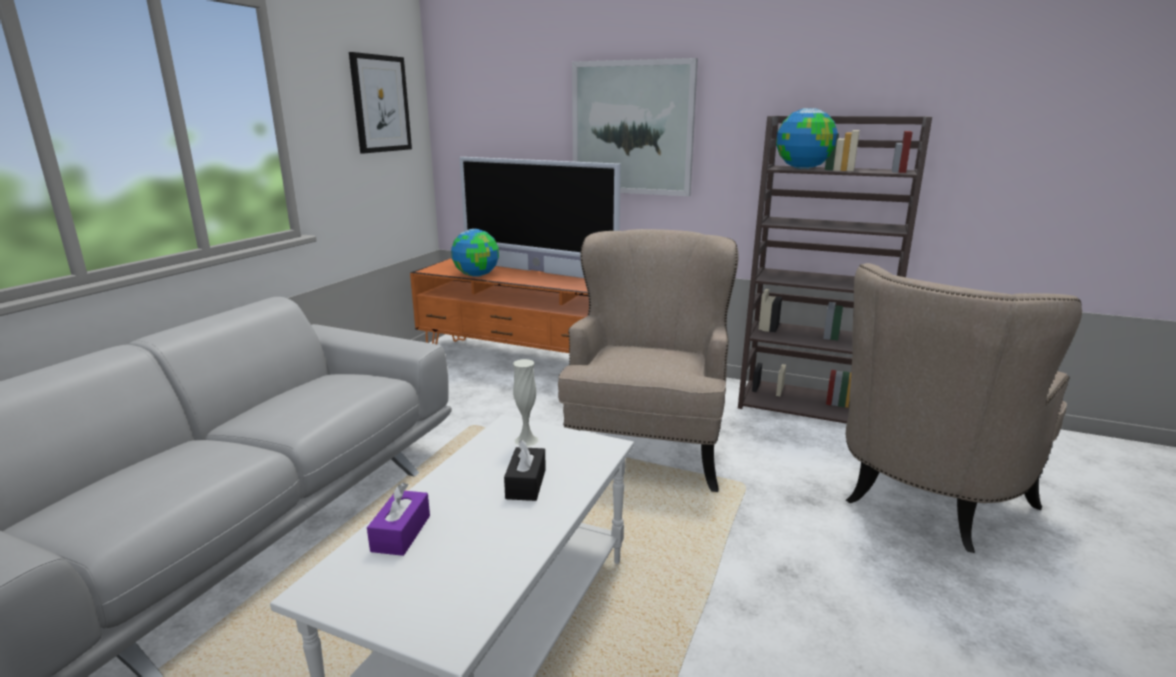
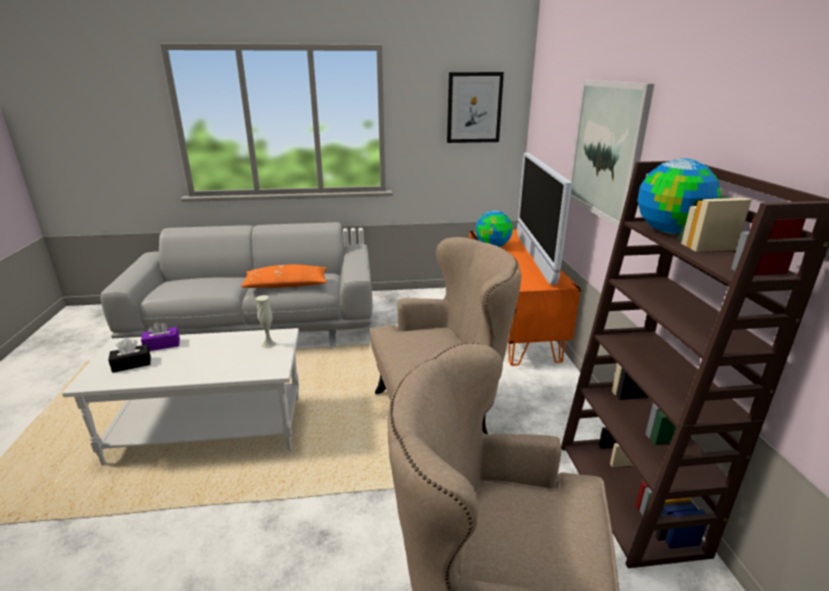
camera: 60 degrees right, 5 degrees up
black tissue box [504,439,546,501] -> black tissue box moved to [108,338,151,373]
none -> orange pillow [241,264,327,288]

